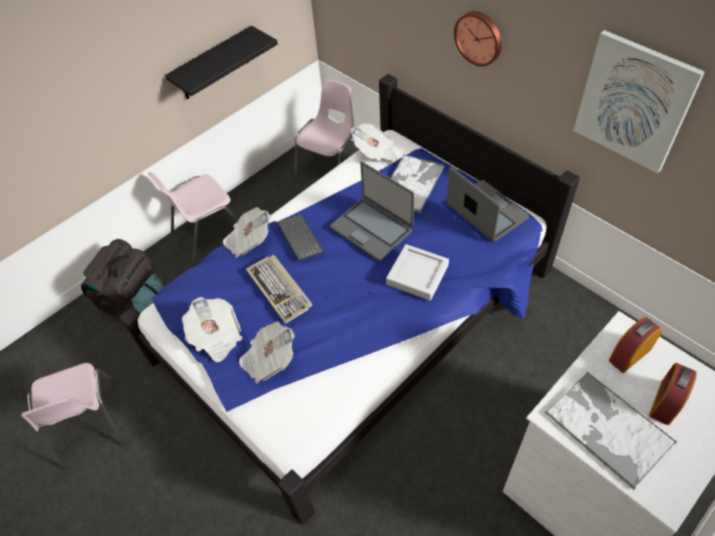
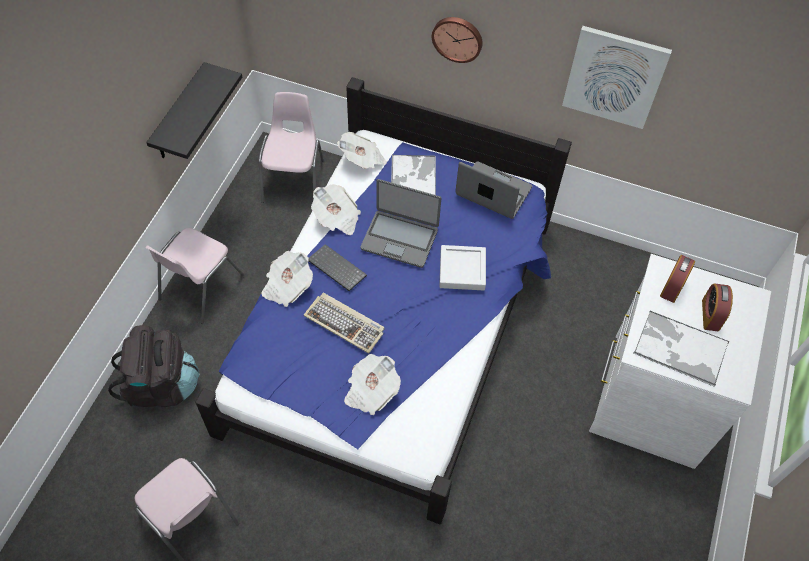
camera: 30 degrees left, 5 degrees up
newspaper [182,297,242,362] -> newspaper moved to [311,184,361,235]

